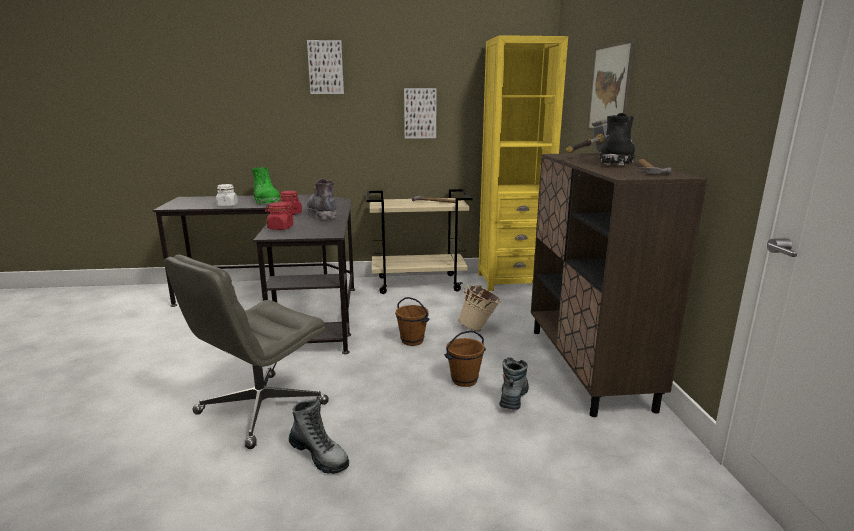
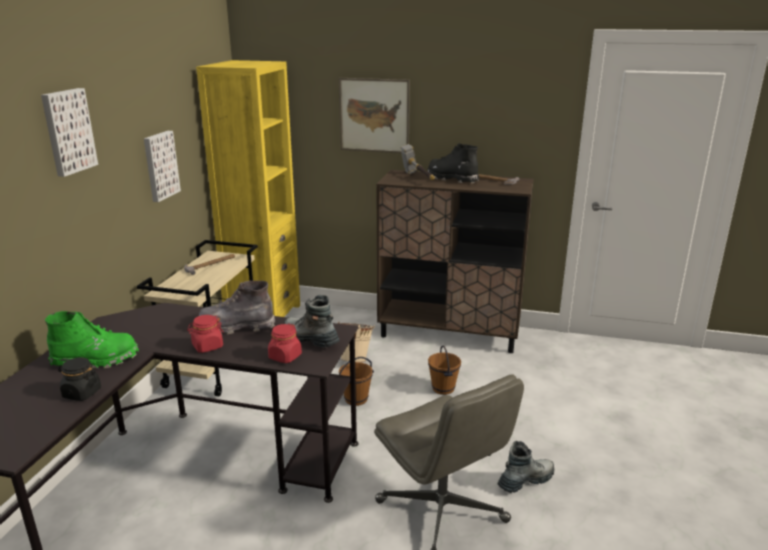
camera: 70 degrees left, 5 degrees up
white jar [216,184,238,207] -> black jar [58,357,101,401]
boot [499,357,529,410] -> boot moved to [284,295,340,347]

